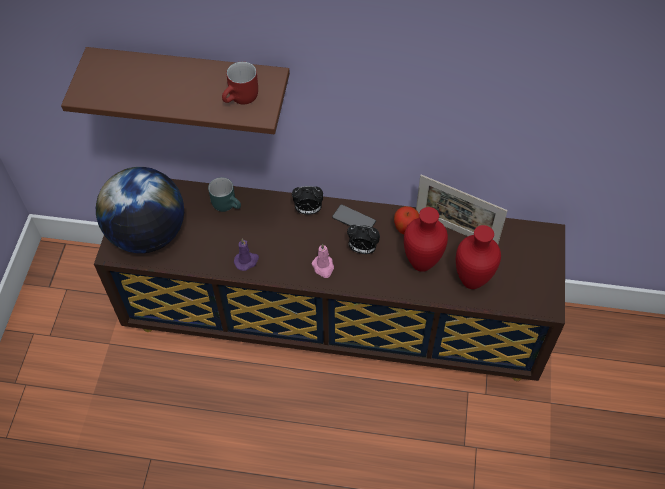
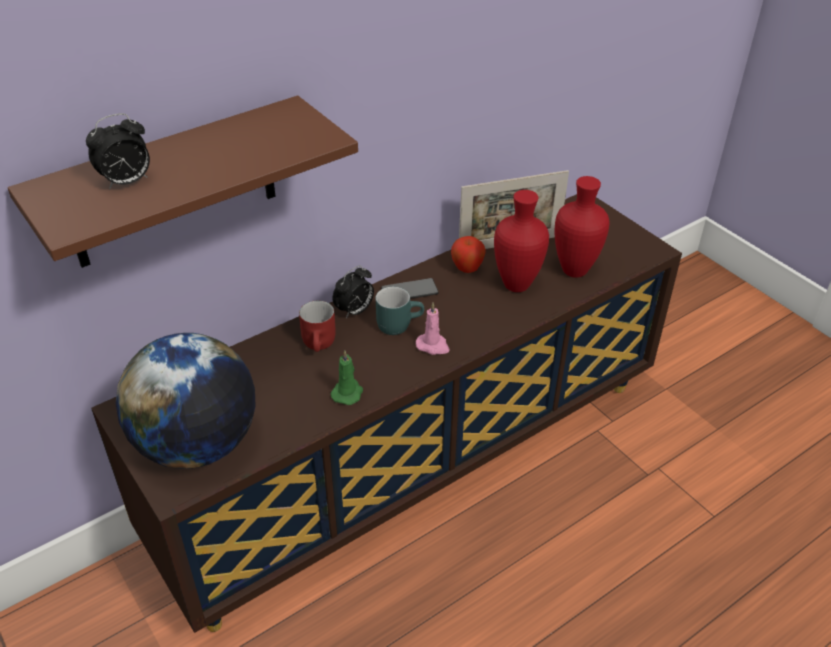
camera: 45 degrees left, 15 degrees down
turquoise mug [208,177,241,212] -> turquoise mug moved to [376,287,424,335]
red mug [222,62,258,104] -> red mug moved to [299,300,336,352]
purple candle [234,239,259,271] -> green candle [331,350,363,405]
alarm clock [347,225,380,254] -> alarm clock moved to [86,113,150,189]

